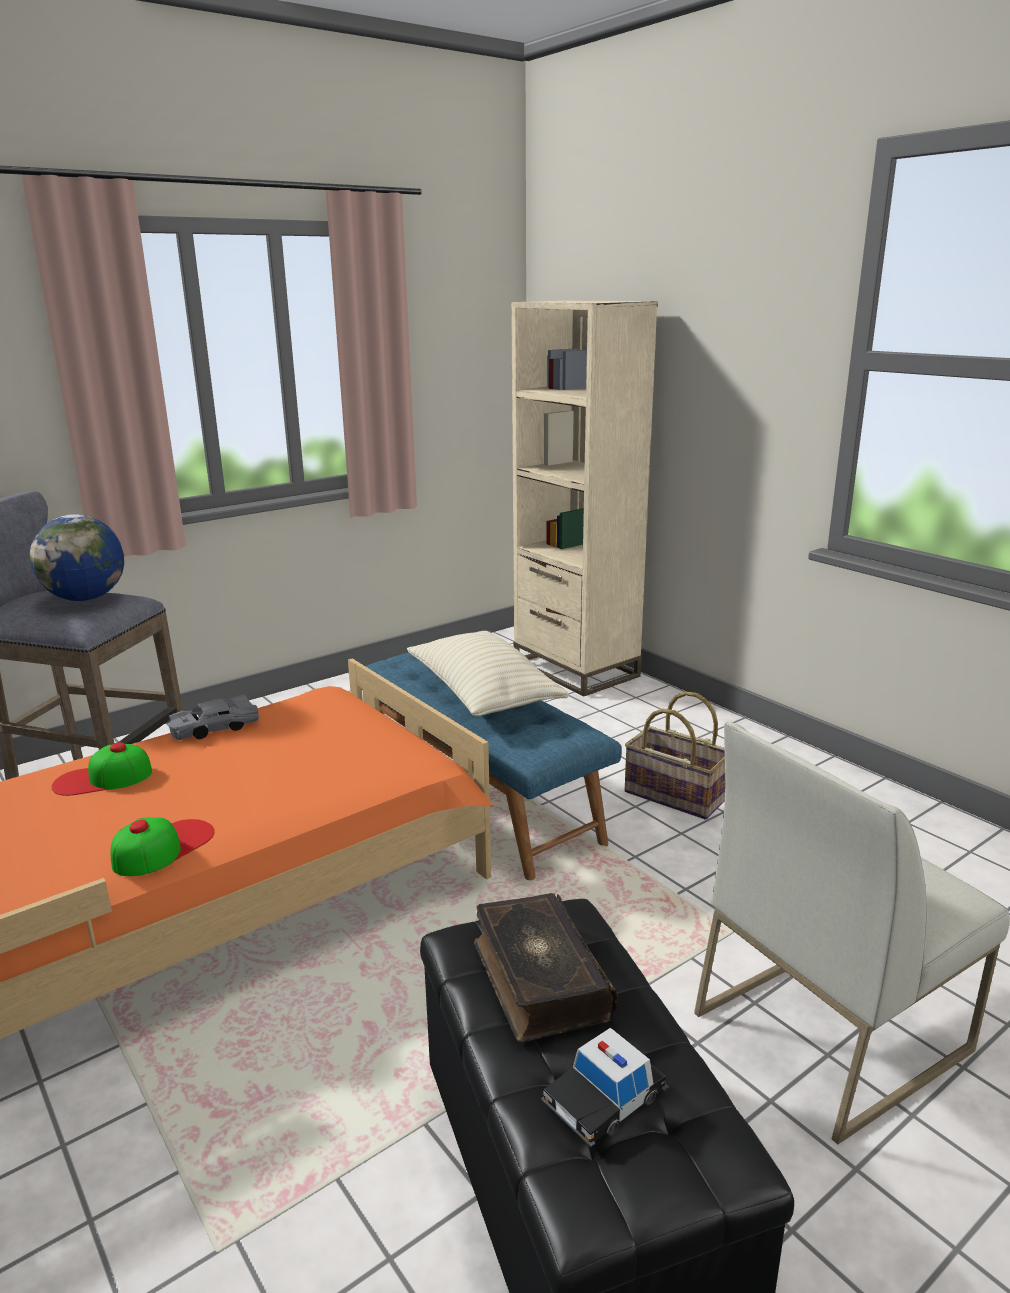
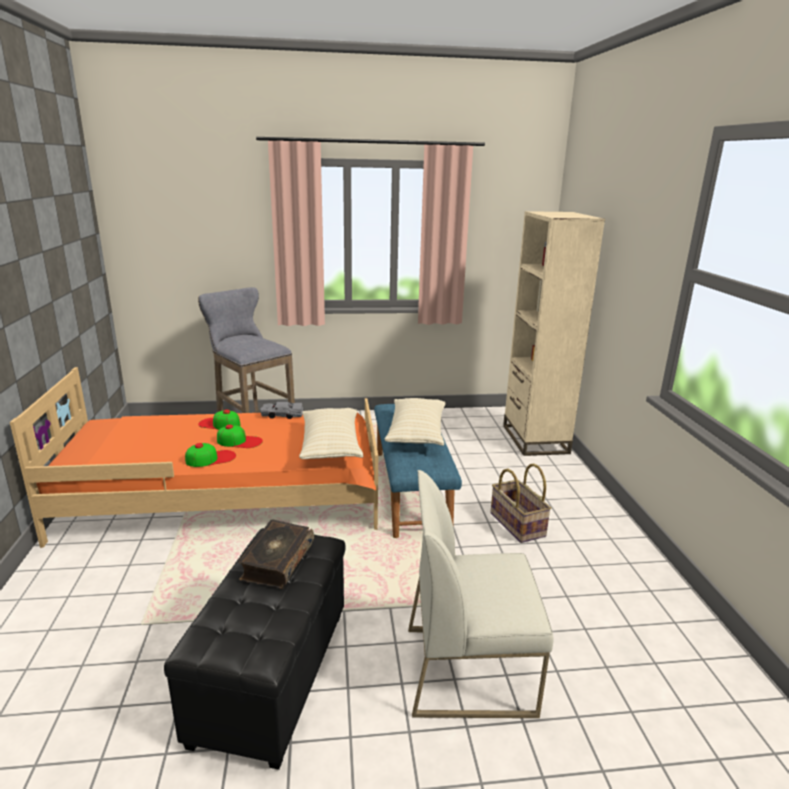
camera: 30 degrees right, 0 degrees up
globe [29,514,124,601] -> none
toy car [541,1027,669,1147] -> none
none -> cap [217,424,263,448]
none -> beige pillow [299,408,363,459]

